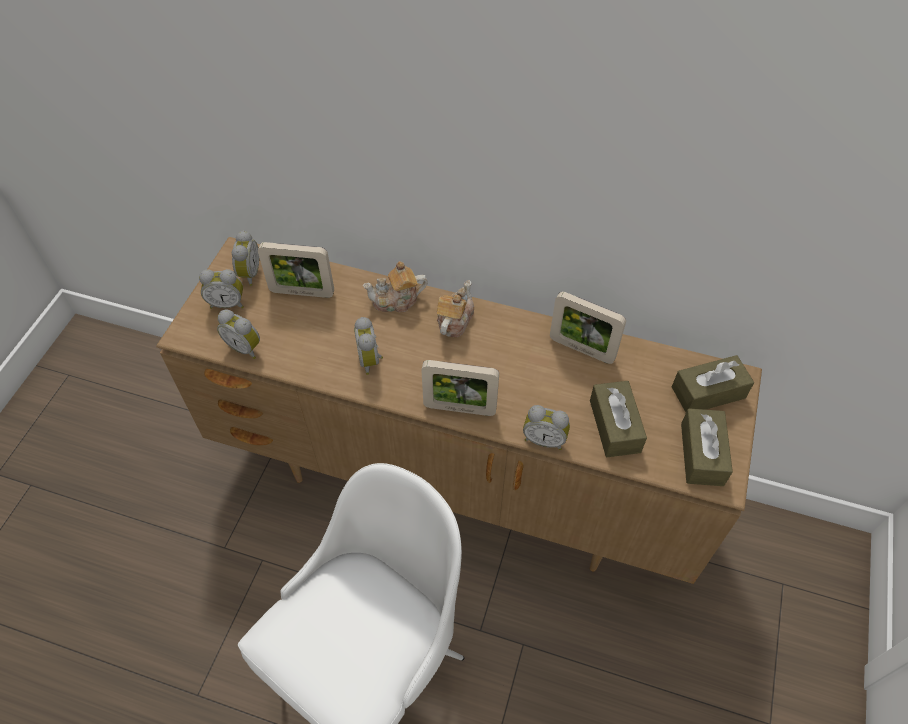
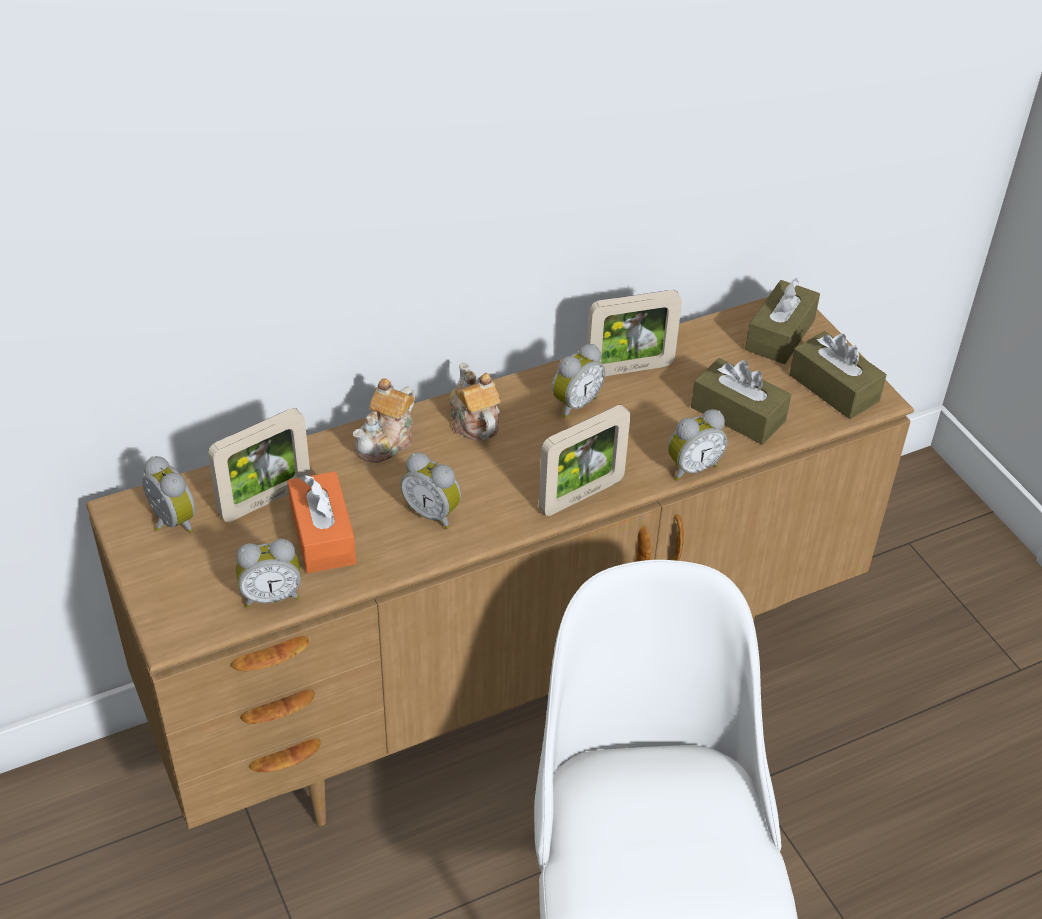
camera: 45 degrees left, 10 degrees down
alarm clock [199,269,244,309] -> alarm clock moved to [552,344,605,418]
none -> orange tissue box [288,471,356,573]

